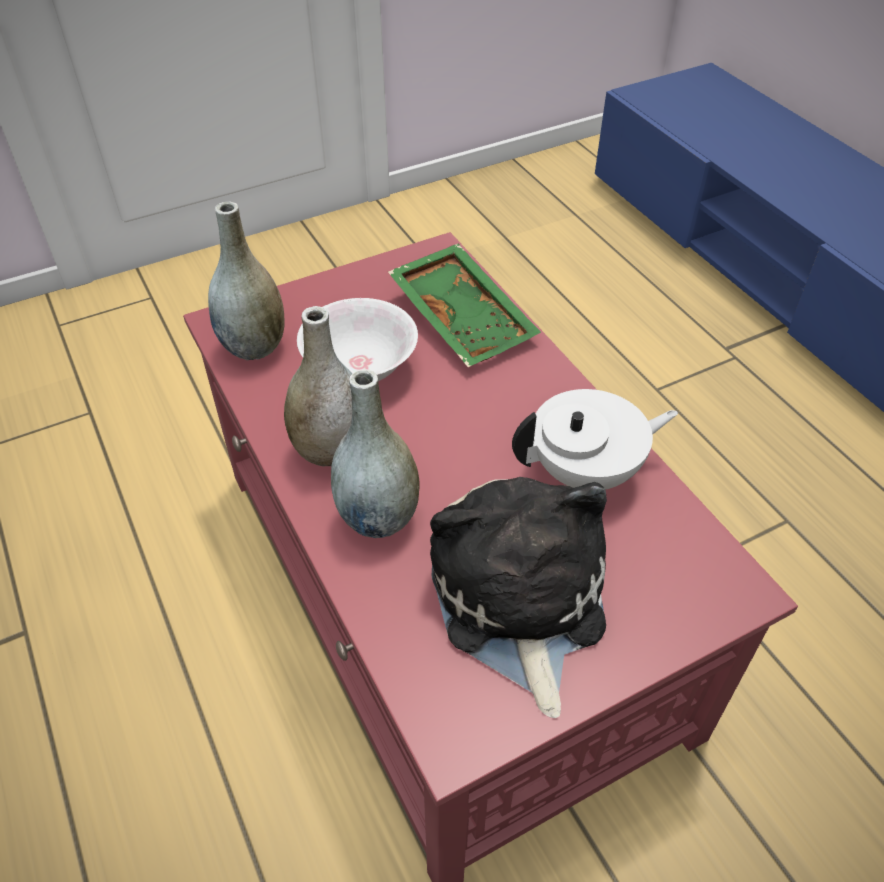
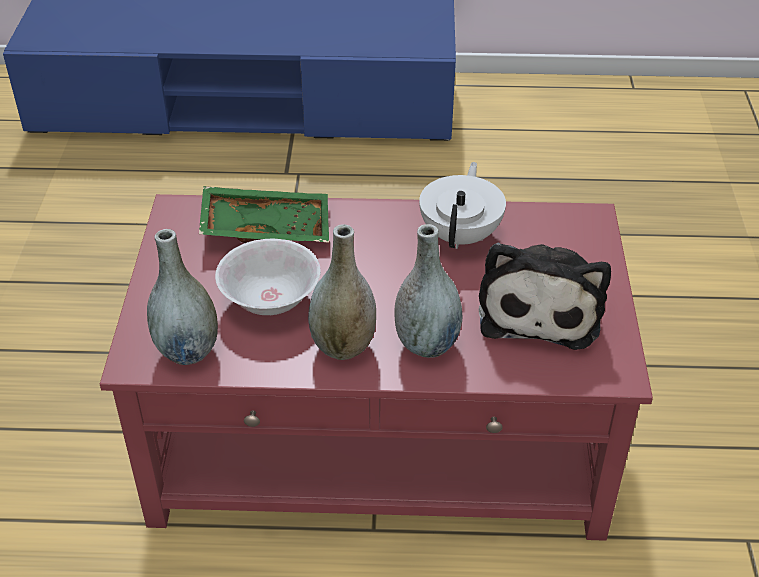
camera: 60 degrees left, 5 degrees down
plush toy [430,477,607,718] -> plush toy turned 105 degrees counterclockwise [479,243,611,350]

